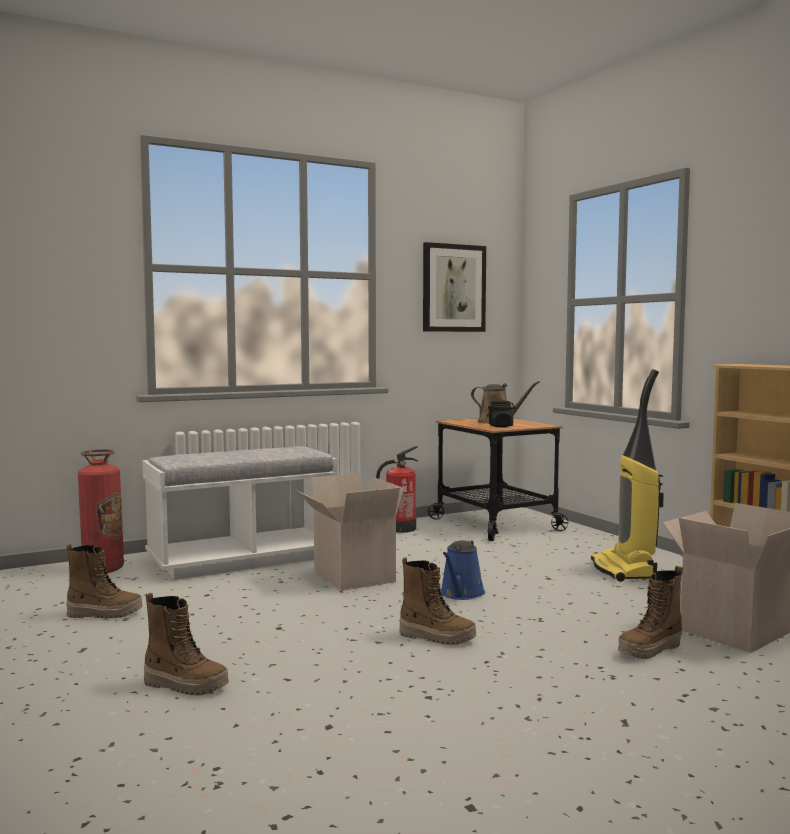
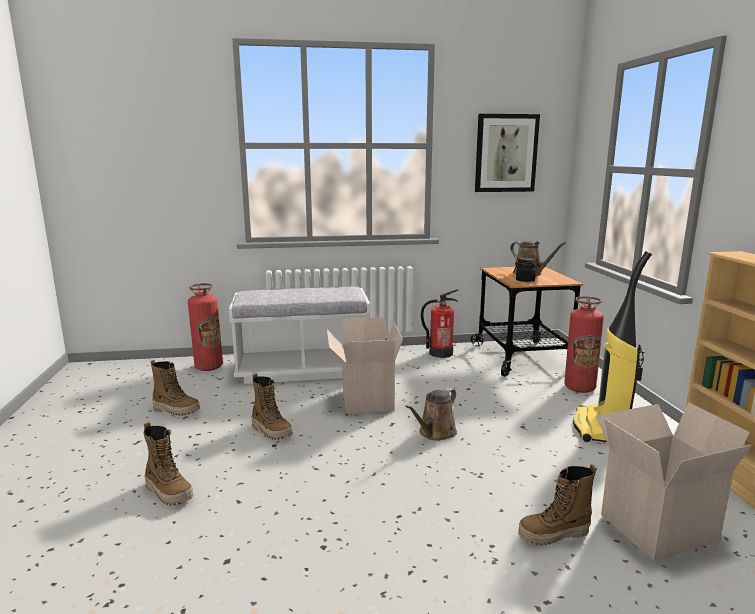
camera: 20 degrees right, 10 degrees up
boot [399,557,476,645] -> boot moved to [251,373,293,440]
blue watering can [440,540,485,600] -> brown watering can [405,388,457,441]
none -> fire extinguisher [564,296,604,393]

